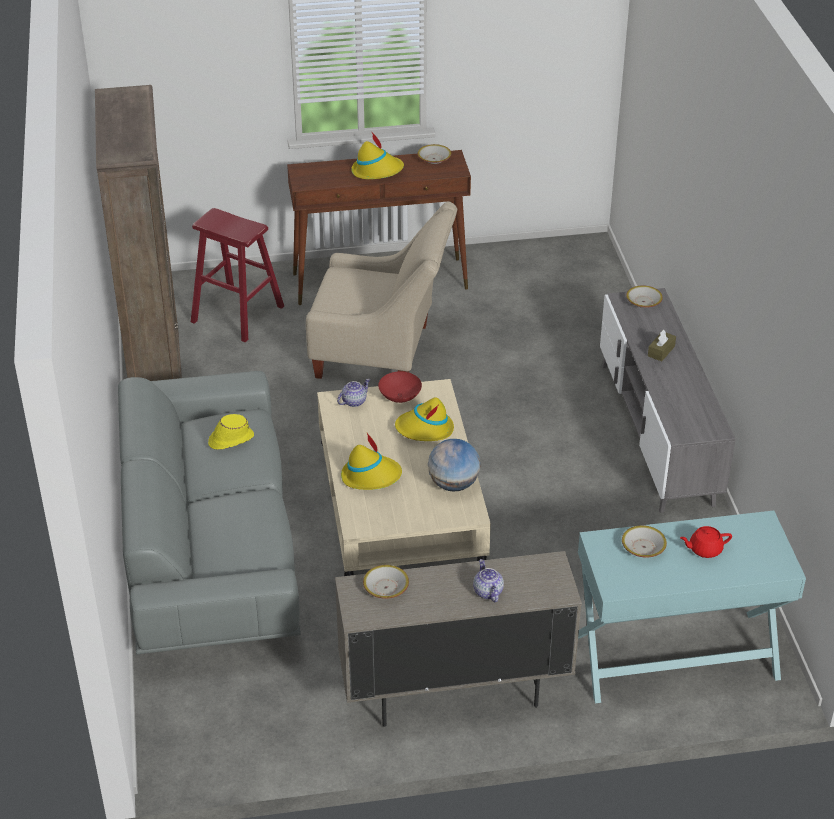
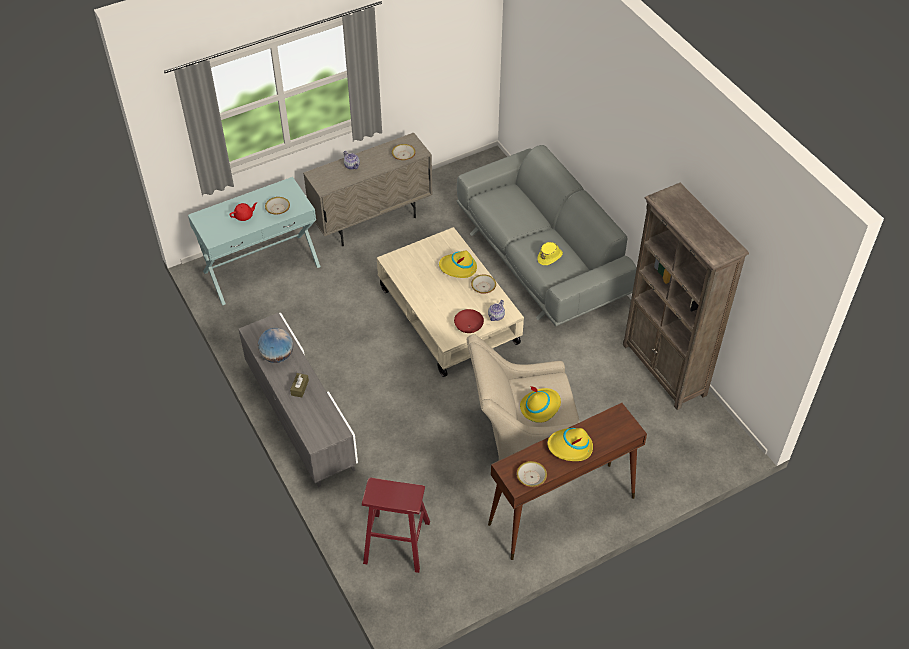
camera: 160 degrees right, 10 degrees up
red stool [191,208,284,343] -> red stool moved to [362,478,430,573]
yellow hat [395,397,454,441] -> yellow hat moved to [520,386,561,423]
globe [428,439,481,492] -> globe moved to [258,328,293,363]
bowl [626,286,663,308] -> bowl moved to [471,274,496,294]

